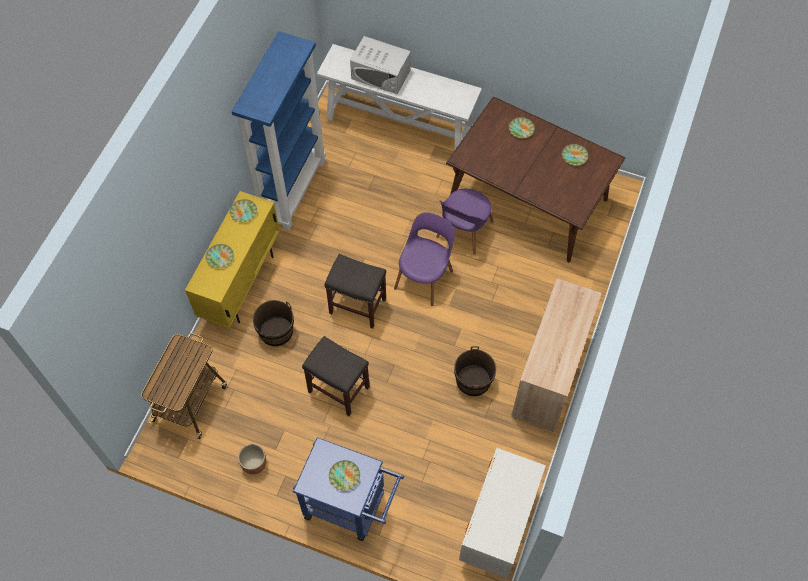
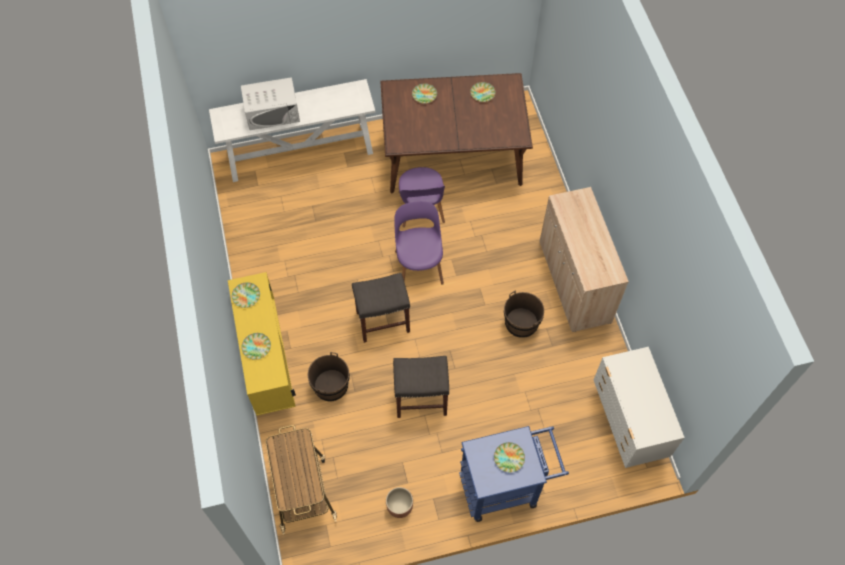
camera: 35 degrees left, 0 degrees up
blue bookcase [232,31,326,231] -> none

